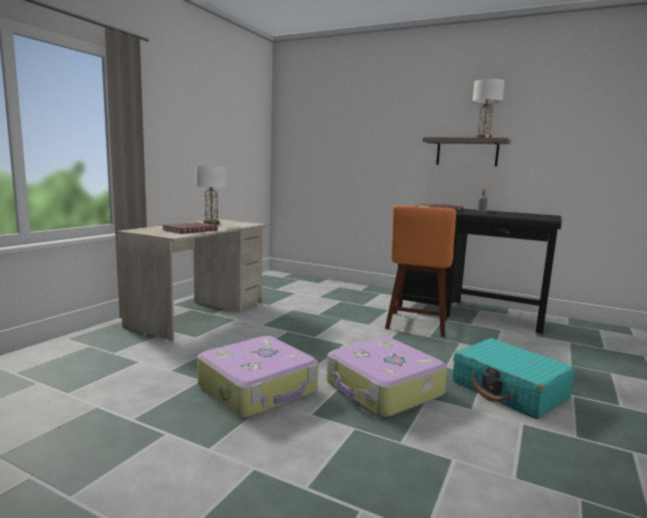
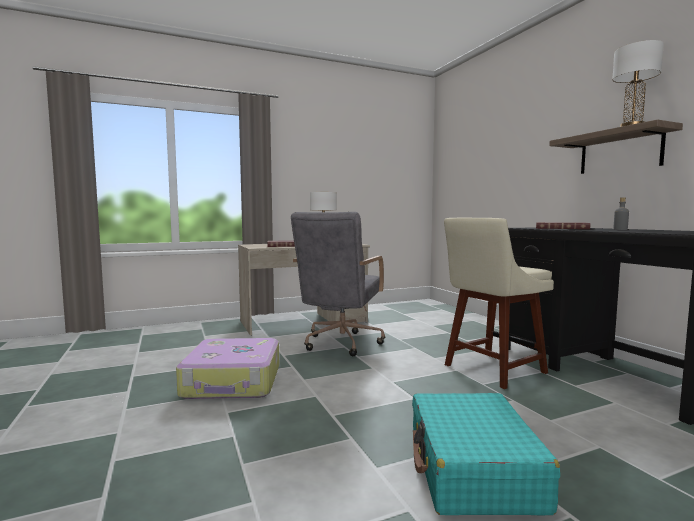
camera: 40 degrees right, 5 degrees down
suitcase [326,337,448,417] -> none
orange stool [385,205,456,337] -> beige stool [444,218,554,389]
none -> grey office chair [291,212,385,356]

